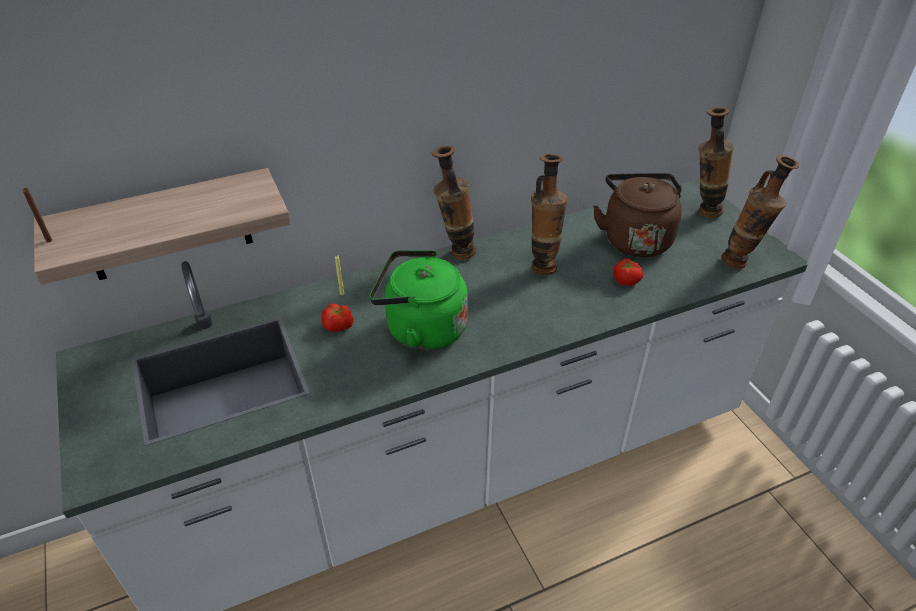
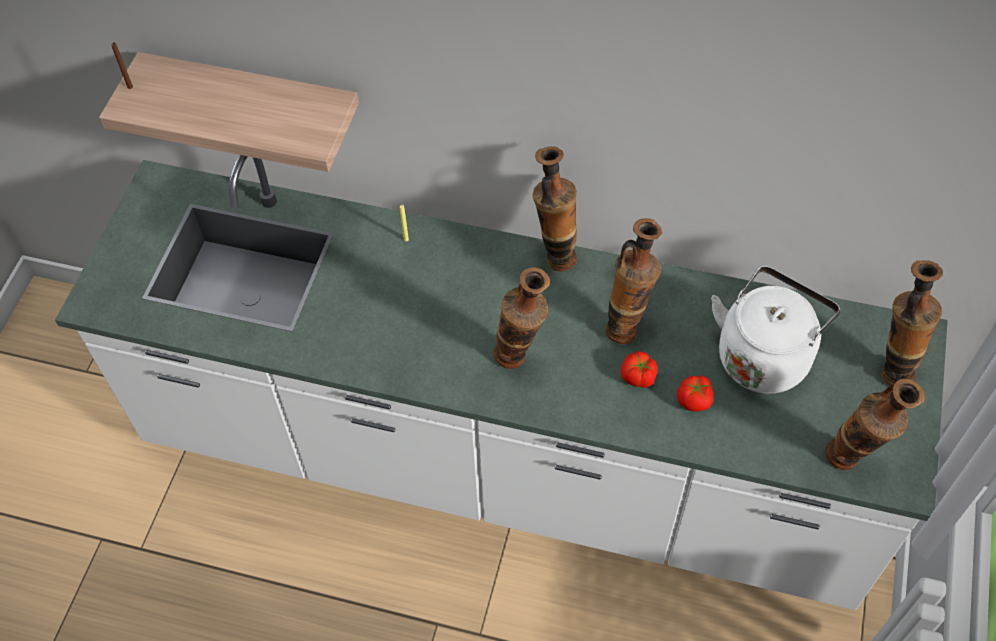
camera: 40 degrees right, 15 degrees up
tomato [321,304,354,332] -> tomato moved to [621,351,658,388]
green kettle [370,250,468,351] -> none
brown kettle [593,173,682,257] -> white kettle [711,266,840,394]
none -> vase [494,268,550,369]

